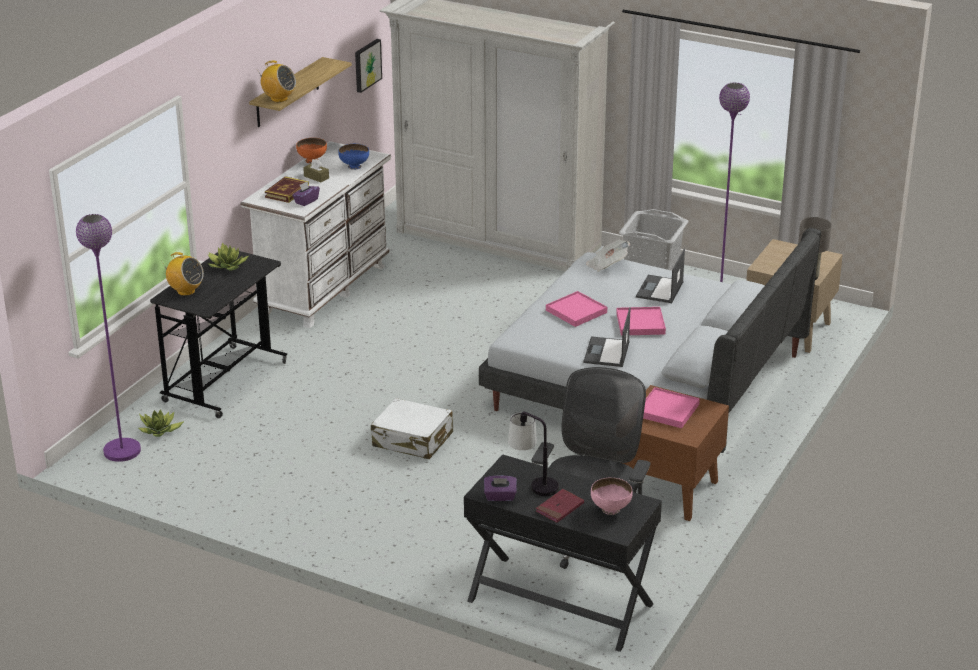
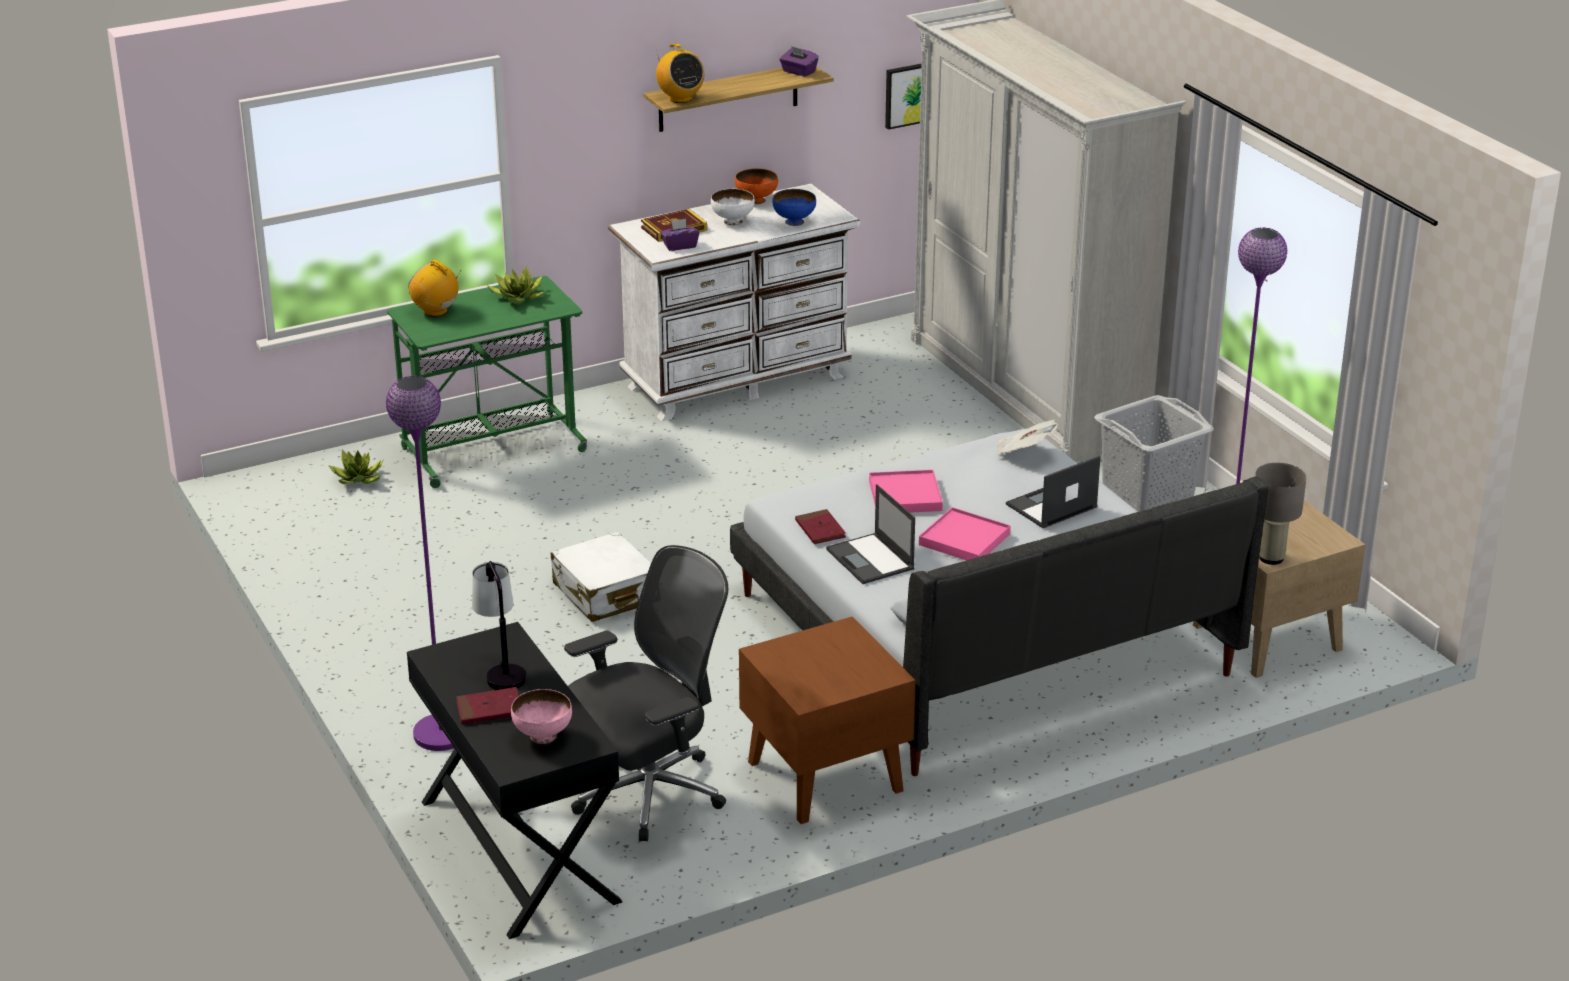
camera: 35 degrees right, 0 degrees up
purple floor lamp [76,214,141,462] -> purple floor lamp moved to [386,376,454,751]
black desk [150,251,287,418] -> green desk [387,276,587,488]
radio [162,252,204,296] -> radio turned 150 degrees clockwise [408,259,461,317]
brown tissue box [303,159,329,182] -> white bowl [711,189,755,226]
purple tissue box [484,475,517,501] -> purple tissue box moved to [780,46,819,77]
laptop [583,307,631,367] -> laptop turned 75 degrees counterclockwise [826,484,915,584]
pink tray [643,387,700,428] -> none
none -> red book [795,509,846,544]

